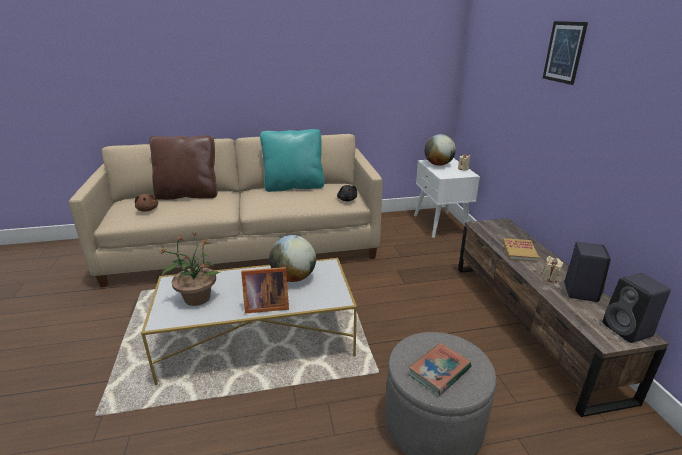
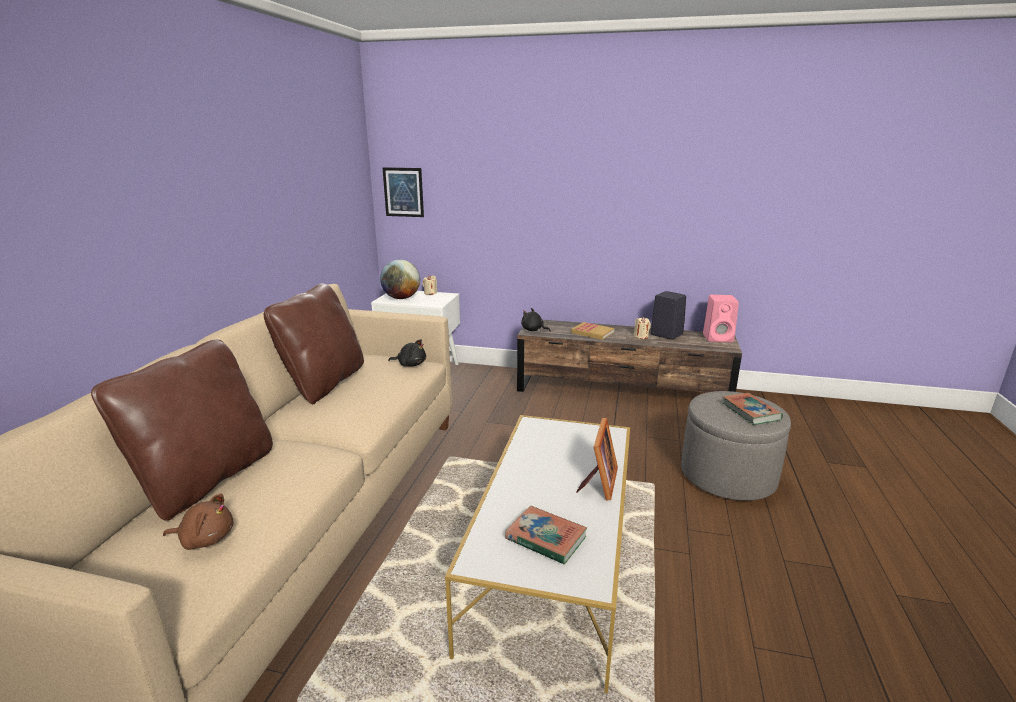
camera: 65 degrees left, 5 degrees down
potted plant [159,232,221,306] -> book [505,506,587,565]
turquoise pillow [260,129,324,192] -> brown pillow [264,283,364,404]
globe [269,235,316,282] -> none
picture [543,21,588,85] -> picture moved to [383,167,424,217]
black speaker [602,273,671,343] -> pink speaker [703,295,739,343]
none -> black plush toy [521,308,551,332]

